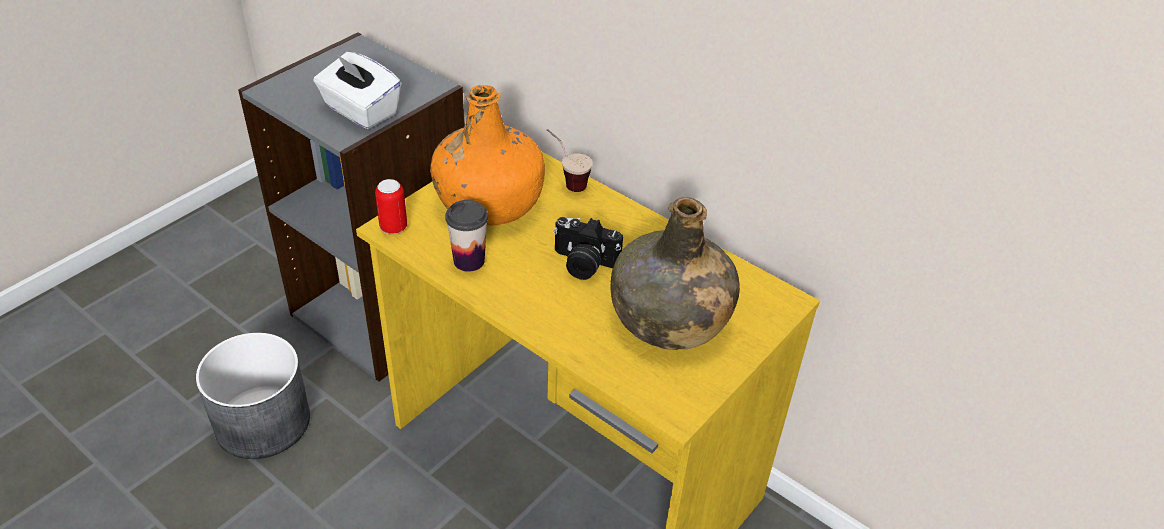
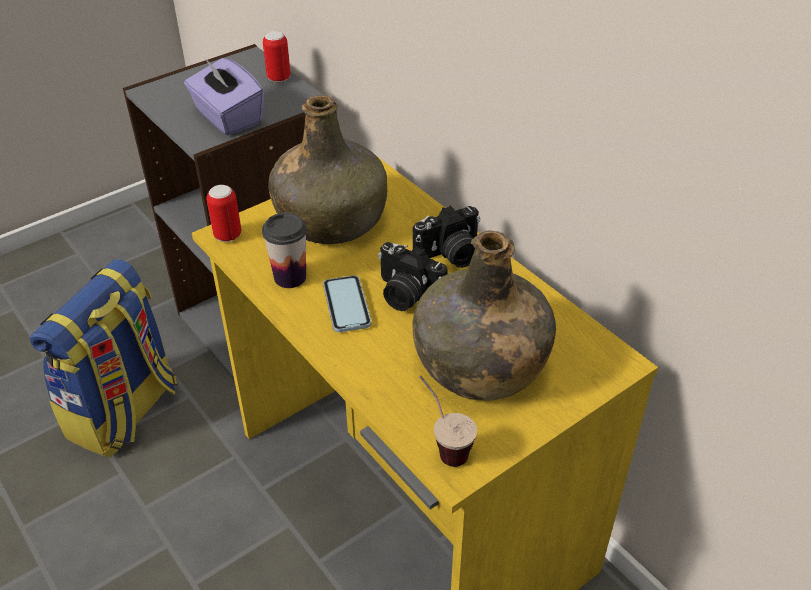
camera: 15 degrees right, 0 degrees up
grey planter [196,333,310,459] -> backpack [30,259,178,458]
white tissue box [314,52,401,129] -> purple tissue box [184,58,264,135]
orange bottle [430,85,545,226] -> green bottle [268,95,387,244]
cup [547,129,593,192] -> cup moved to [419,375,477,467]
none -> can [263,31,291,83]
none -> phone [323,275,371,332]
none -> camera [413,205,480,268]

